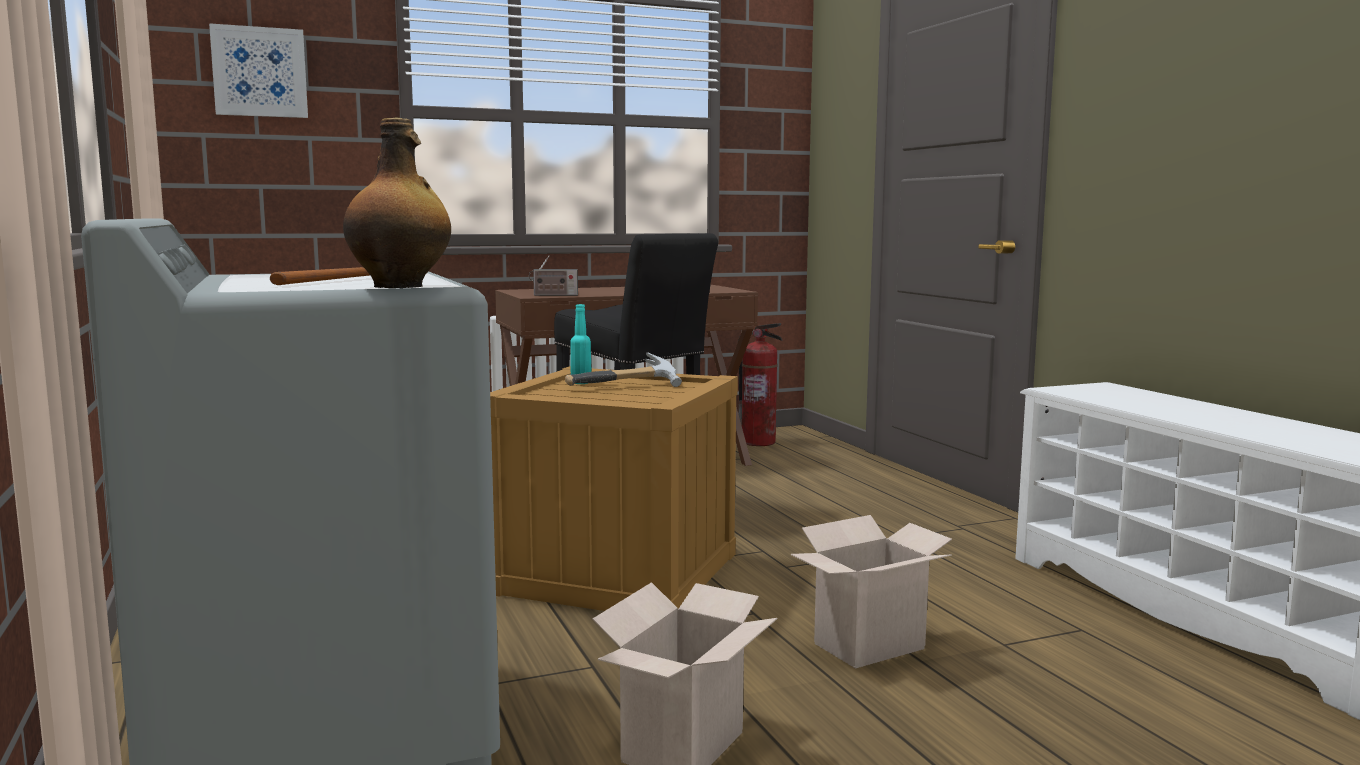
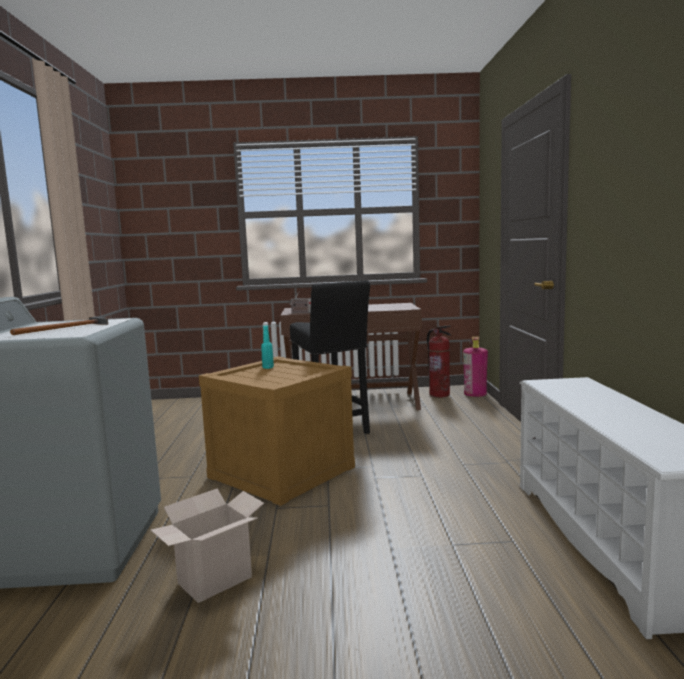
camera: 20 degrees right, 0 degrees up
picture [209,23,308,118] -> none
bottle [343,118,451,288] -> none
hammer [565,352,682,387] -> none
cardboard box [791,515,952,669] -> none
none -> fire extinguisher [463,337,488,397]

